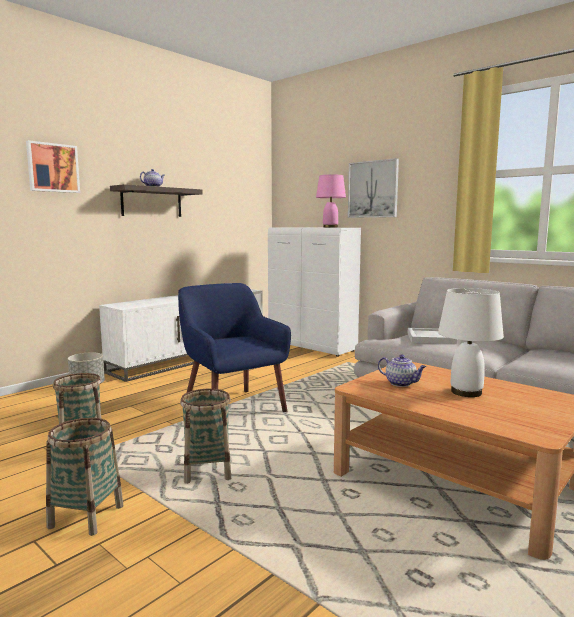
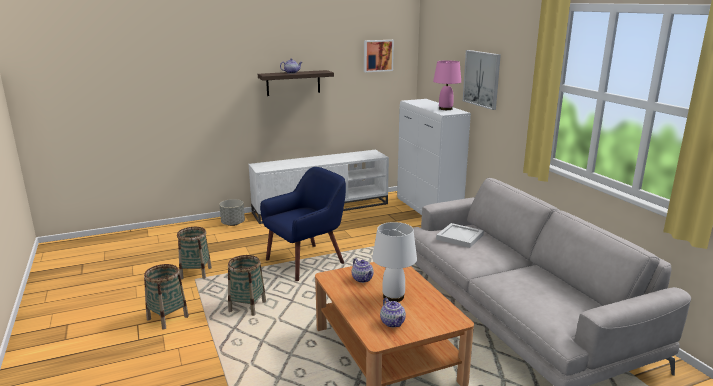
camera: 25 degrees right, 10 degrees up
picture [26,140,80,193] -> picture moved to [364,40,394,72]
blue armchair [178,283,291,412] -> blue armchair turned 60 degrees clockwise [260,167,346,281]
none -> teapot [380,298,406,327]

